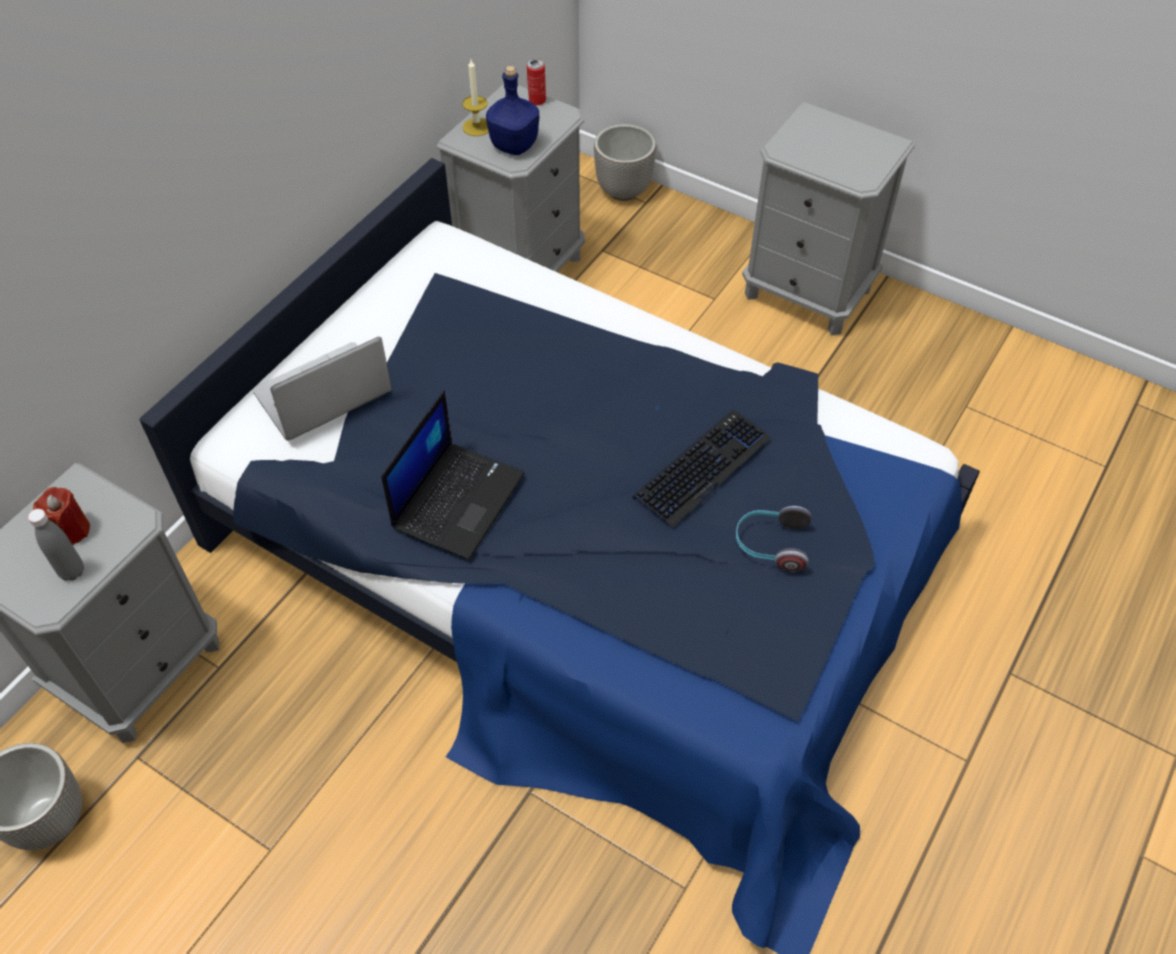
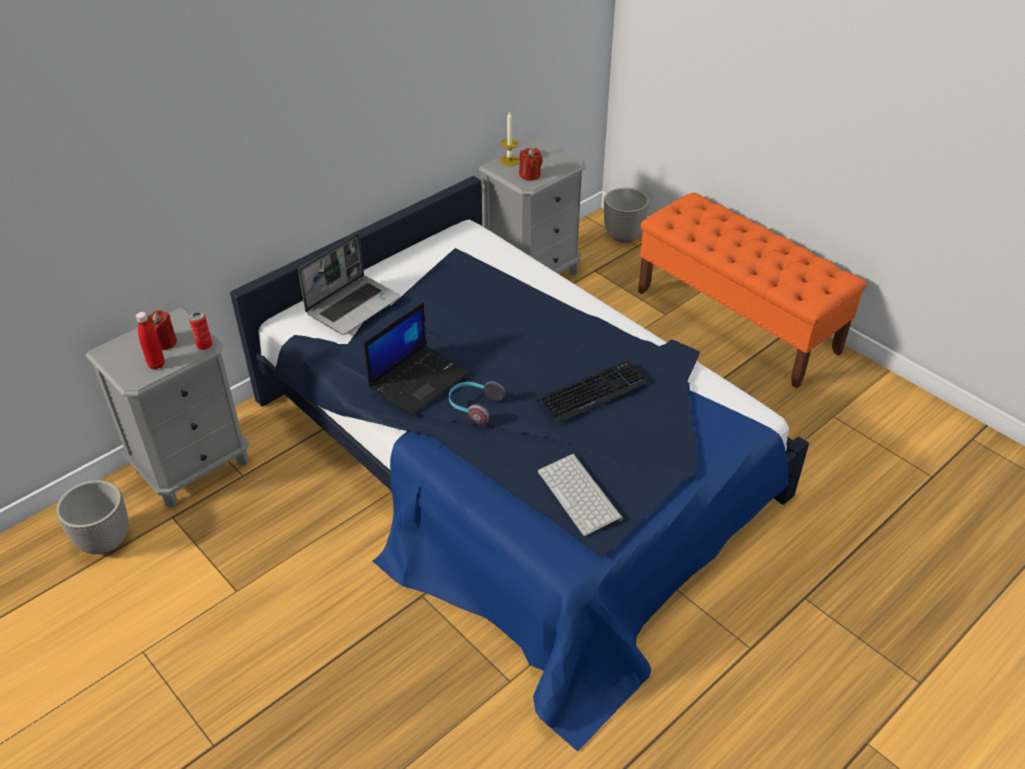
camera: 15 degrees right, 10 degrees down
grey bottle [28,509,84,581] -> red bottle [136,312,165,370]
laptop [253,337,392,441] -> laptop turned 150 degrees clockwise [298,233,401,335]
blue bottle [486,66,539,155] -> red candle [519,148,543,181]
can [527,59,546,105] -> can moved to [189,311,212,350]
headphones [736,506,812,571] -> headphones moved to [449,381,505,424]
grey nightstand [742,102,915,335] -> orange bench [638,192,867,388]
none -> keyboard [538,454,623,536]

